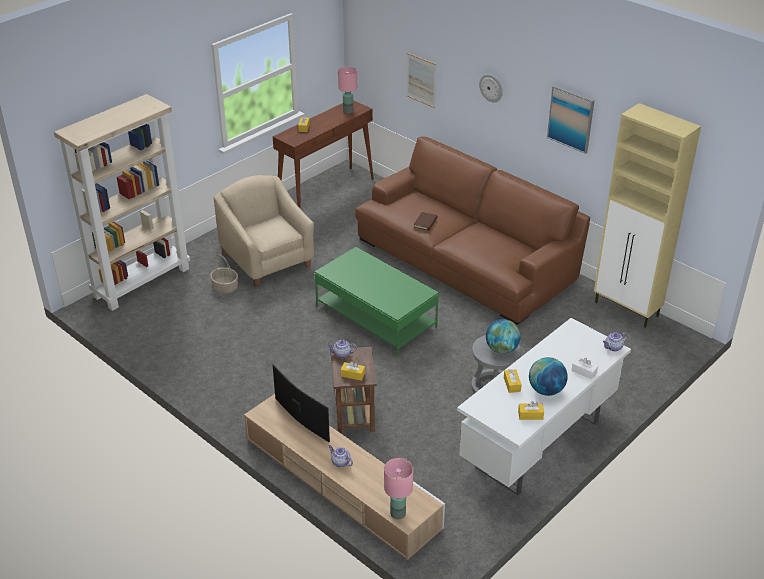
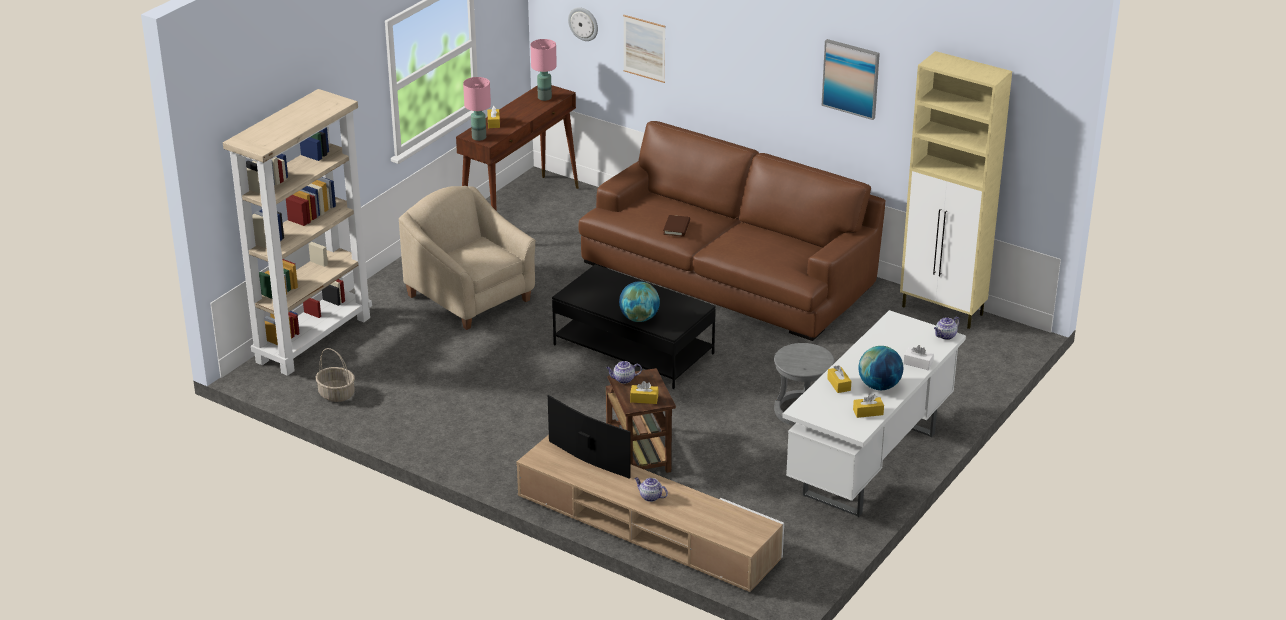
camera: 10 degrees left, 5 degrees down
basket [210,254,238,294] -> basket moved to [316,348,355,402]
green coffee table [315,247,439,356] -> black coffee table [552,264,716,389]
pink table lamp [384,458,413,519] -> pink table lamp moved to [463,77,491,141]
wall clock [479,74,503,102] -> wall clock moved to [568,7,598,41]
globe [486,319,521,354] -> globe moved to [619,281,660,322]

